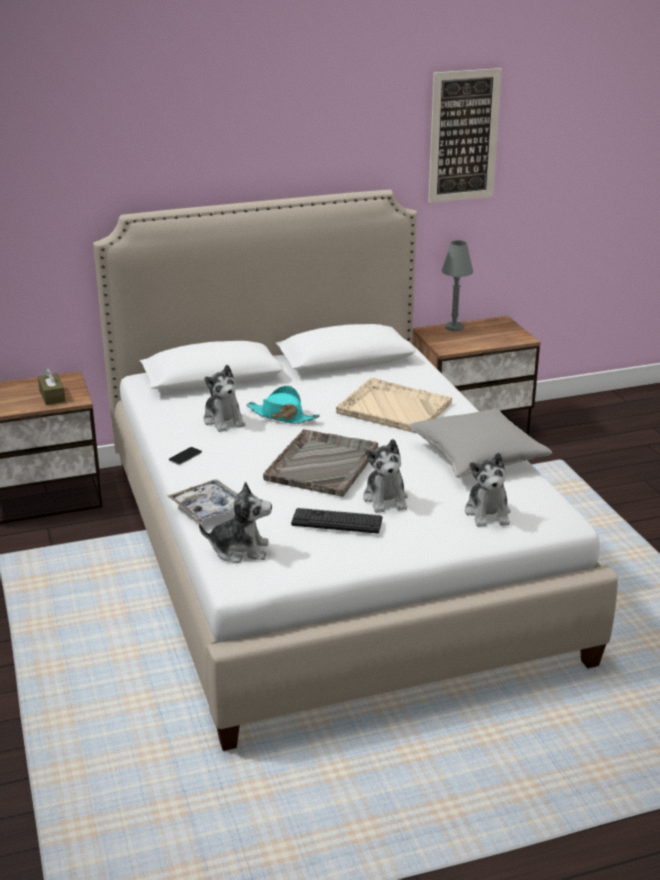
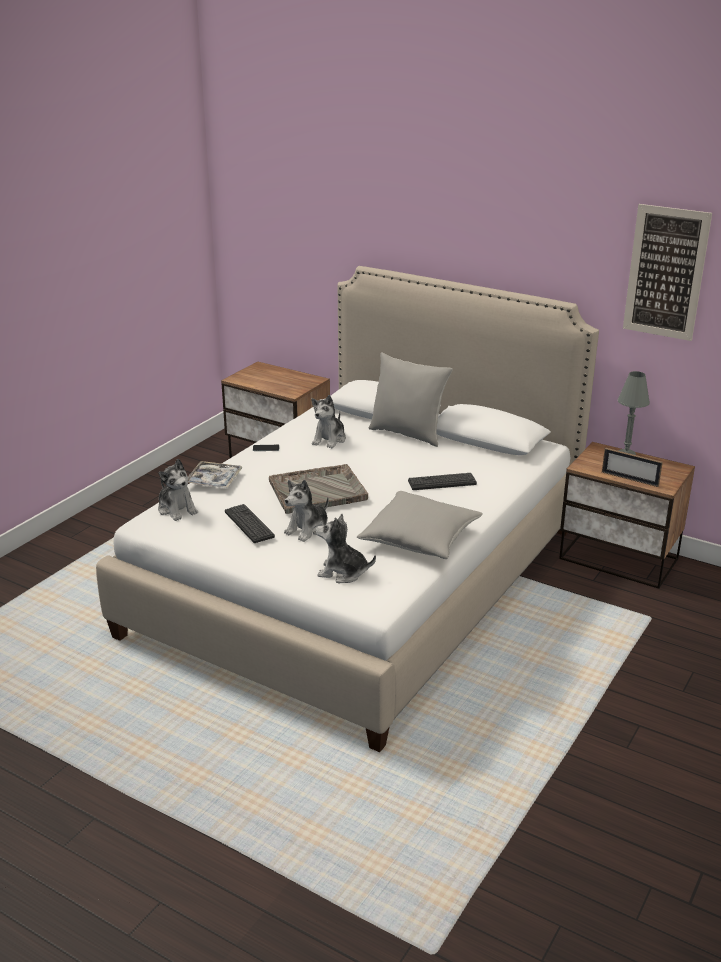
camera: 50 degrees right, 0 degrees up
brown tissue box [38,368,66,405] -> none
turquoise hat [247,386,320,424] -> none
beige tray [336,378,452,433] -> keyboard [408,473,477,490]
plush toy [465,452,511,527] -> plush toy turned 60 degrees clockwise [316,514,376,583]
none -> grey pillow [369,352,453,447]
none -> picture frame [602,448,663,487]

